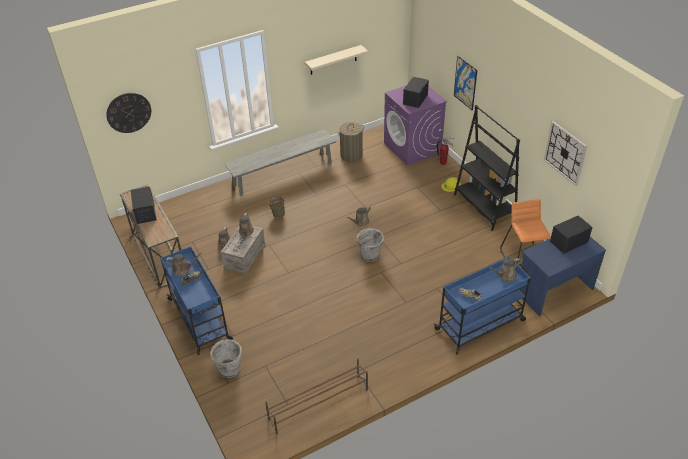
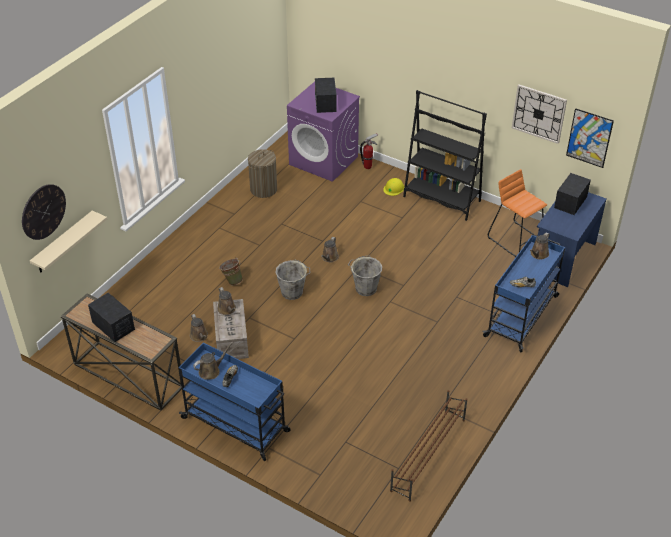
camera: 30 degrees left, 0 degrees up
grey bucket [210,339,244,378] -> grey bucket moved to [276,260,311,300]
grey bench [224,129,336,196] -> none
beige shelf [305,45,368,75] -> beige shelf moved to [30,210,107,273]
picture [454,56,477,110] -> picture moved to [566,108,614,168]

